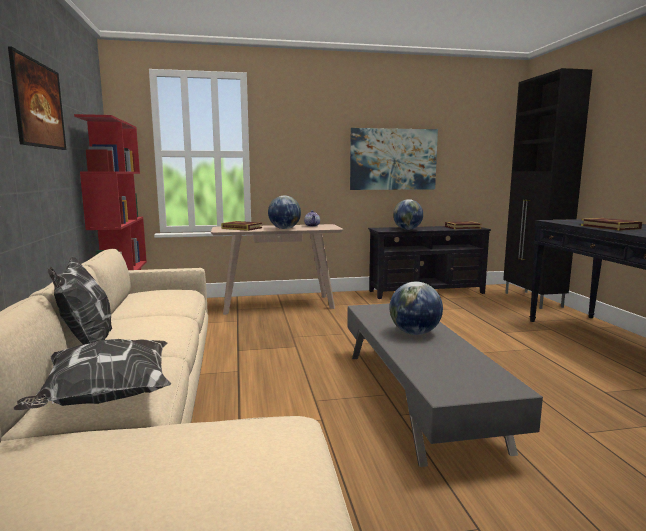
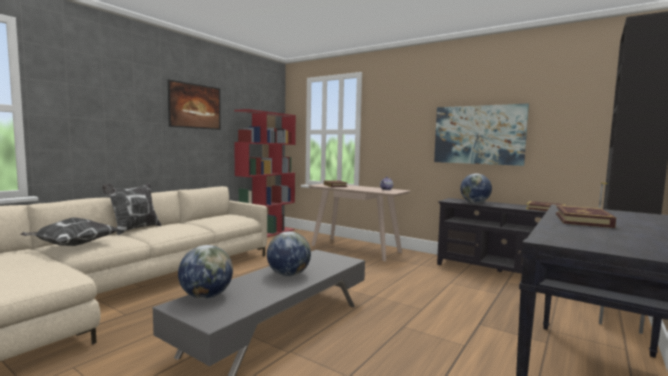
camera: 45 degrees right, 5 degrees down
globe [268,196,301,229] -> globe moved to [178,245,233,299]

